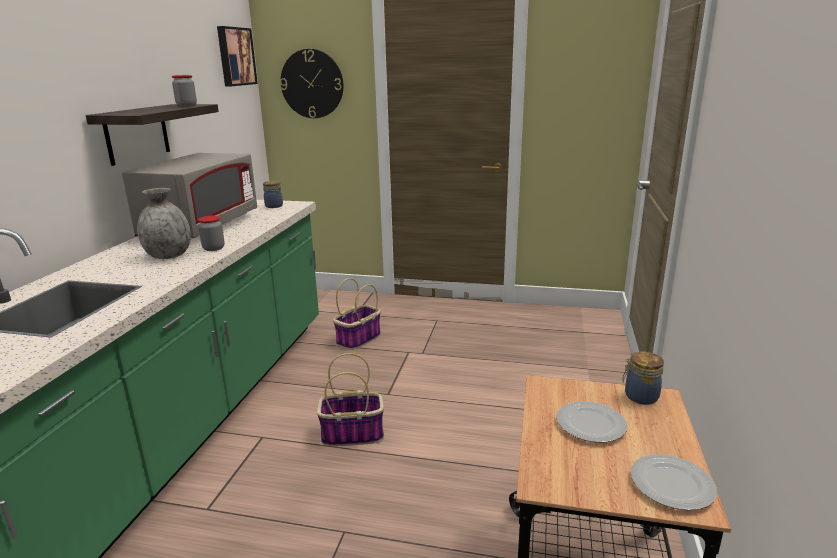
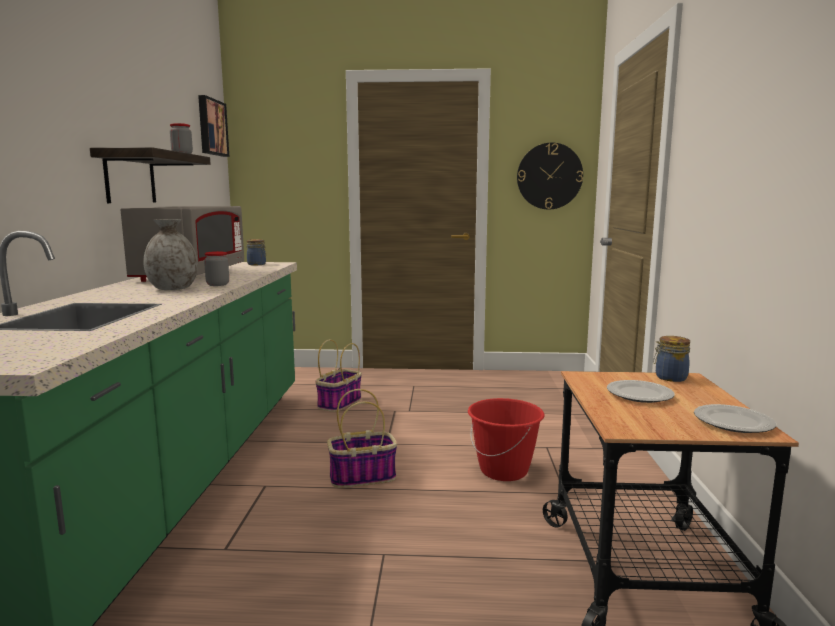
camera: 10 degrees left, 10 degrees down
wall clock [280,49,343,118] -> wall clock moved to [517,143,583,209]
none -> red bucket [468,398,544,481]

